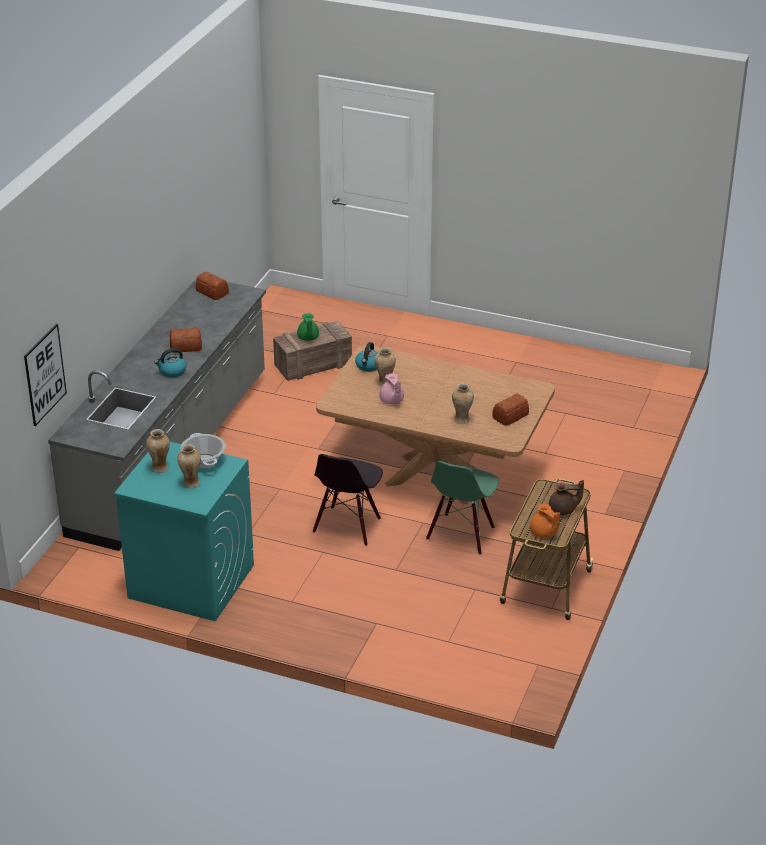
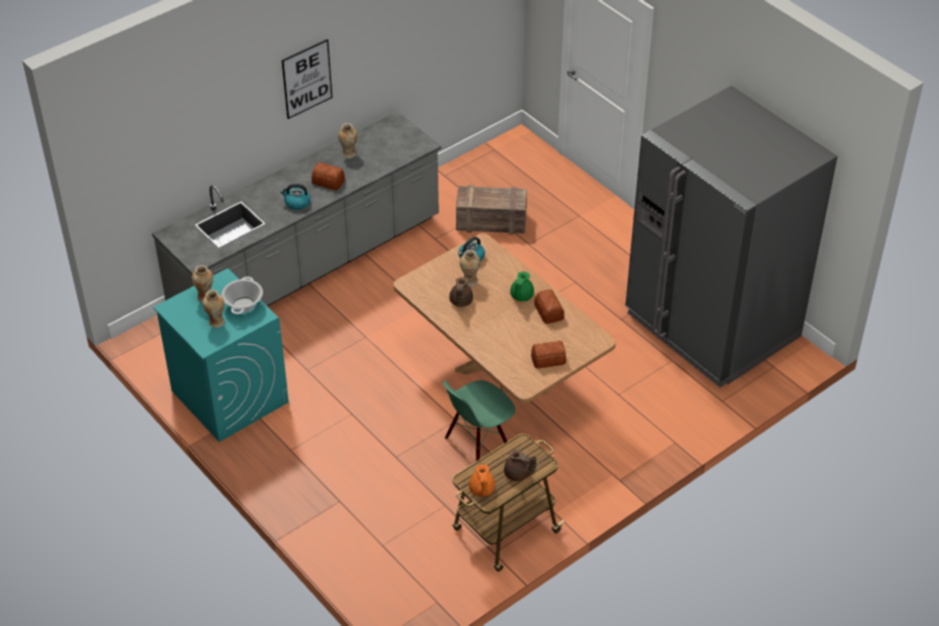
camera: 30 degrees right, 10 degrees up
picture [24,324,67,426] -> picture moved to [282,39,332,119]
bread [196,272,229,300] -> bread moved to [534,289,564,324]
green teapot [297,313,319,341] -> green teapot moved to [510,271,534,301]
black chair [313,454,383,546] -> none
pink teapot [379,373,404,404] -> brown teapot [449,277,473,307]
vase [452,383,474,424] -> vase moved to [338,123,357,159]
none -> grey fridge [625,86,838,388]

